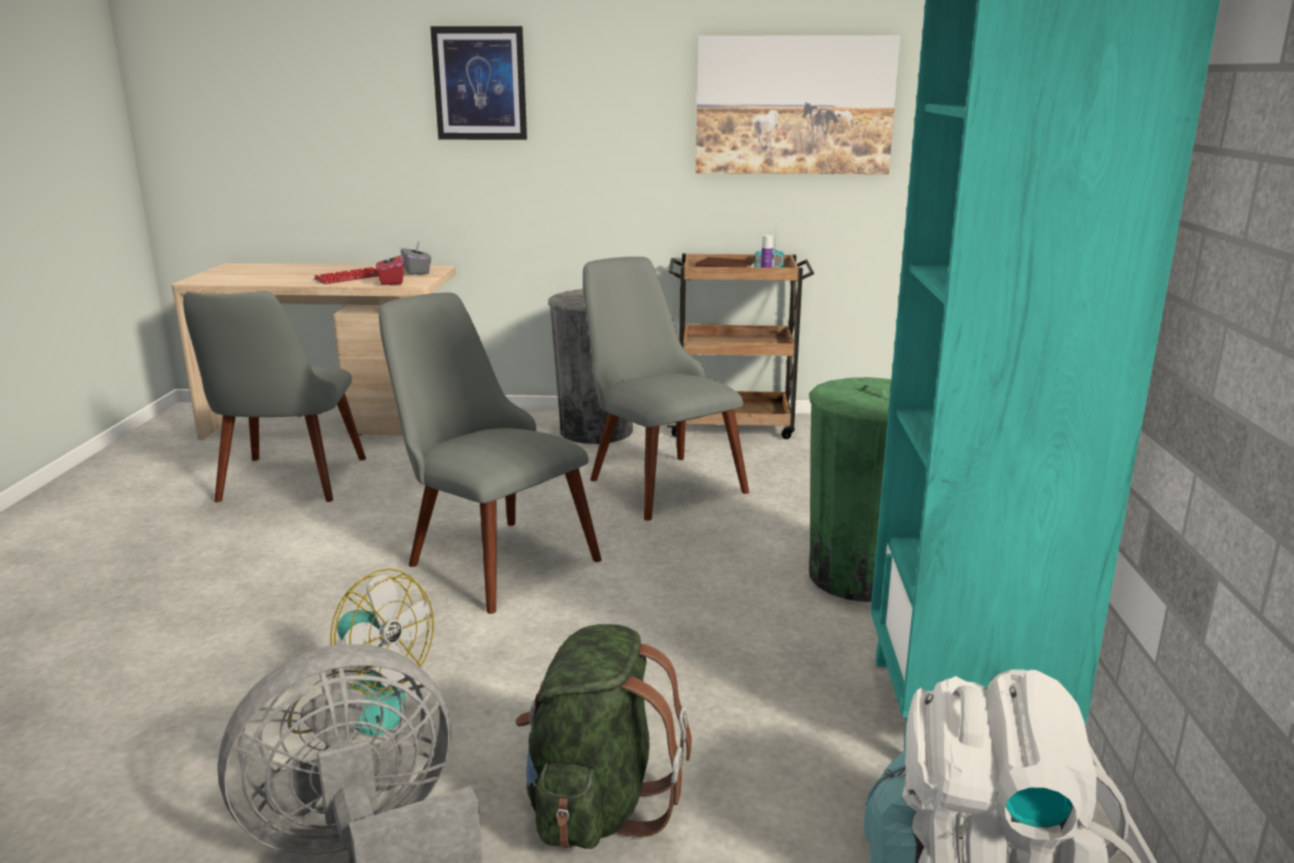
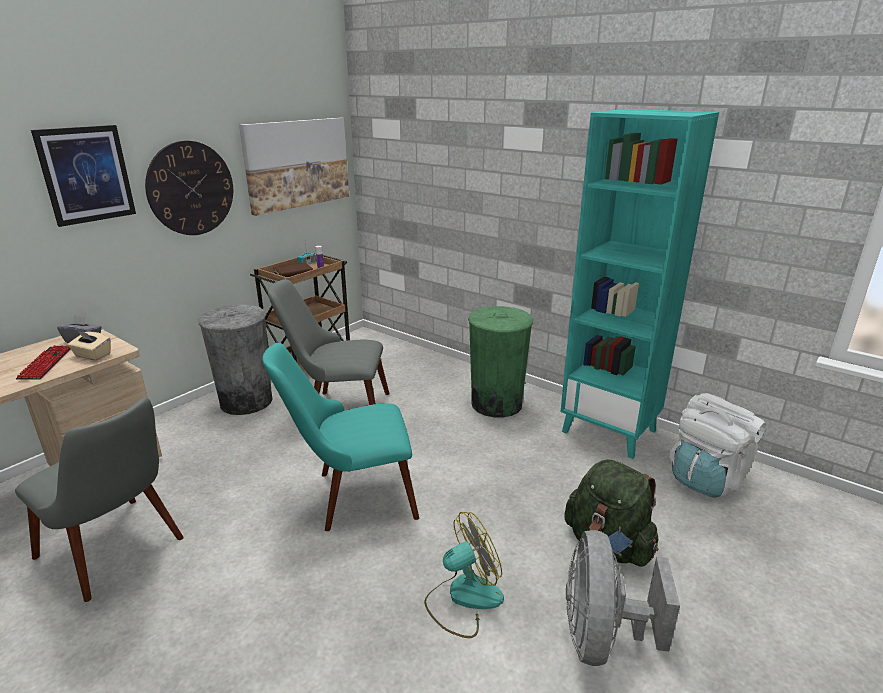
camera: 55 degrees left, 5 degrees up
red tissue box [376,249,404,285] -> beige tissue box [68,330,111,361]
grey chair [379,293,602,614] -> turquoise chair [262,343,419,531]
none -> wall clock [145,141,233,235]

